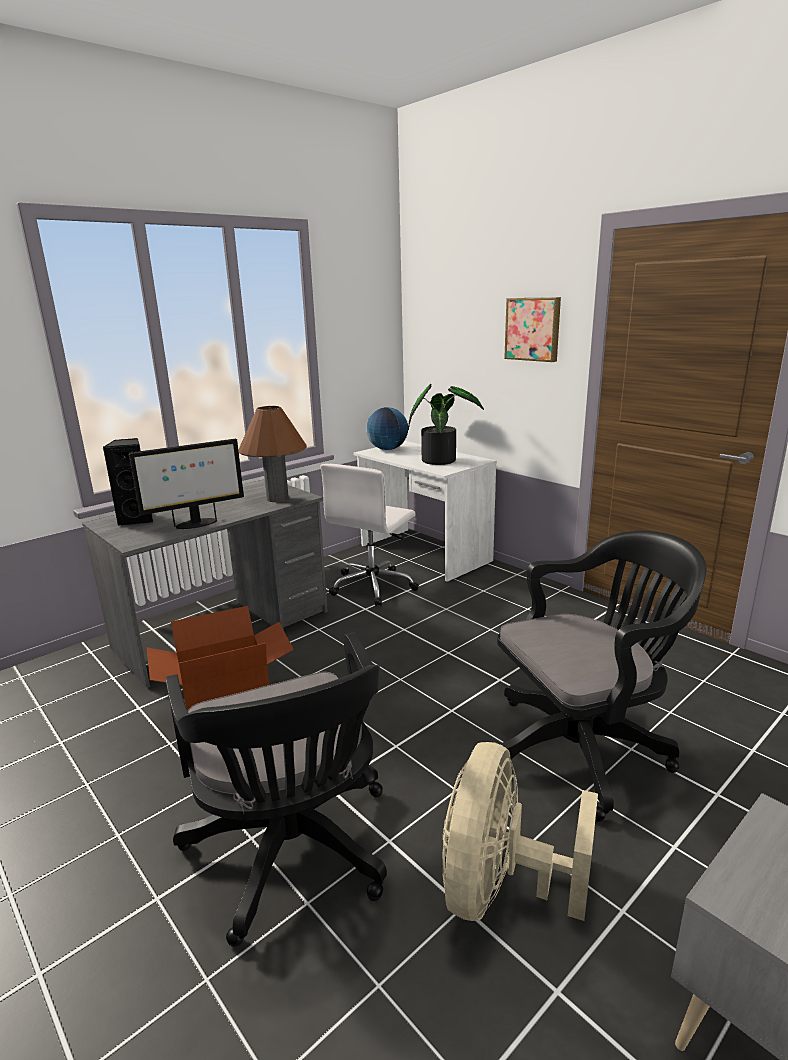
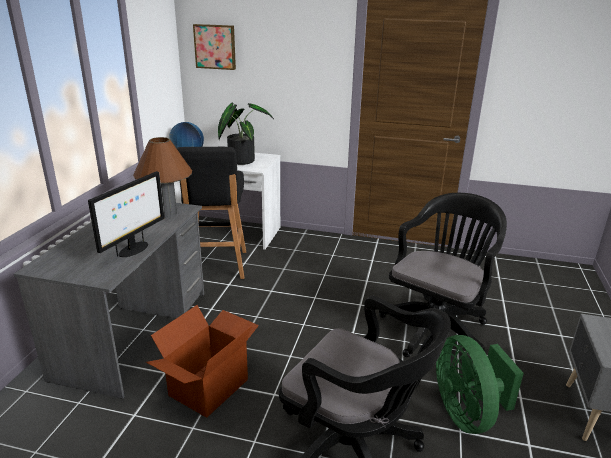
camera: 35 degrees left, 5 degrees up
black speaker [103,438,153,526] -> none
white office chair [321,464,419,606] -> black stool [177,147,246,279]
beige fan [443,742,598,921] -> green fan [436,335,524,434]
picture [504,297,561,362] -> picture moved to [193,24,236,70]

